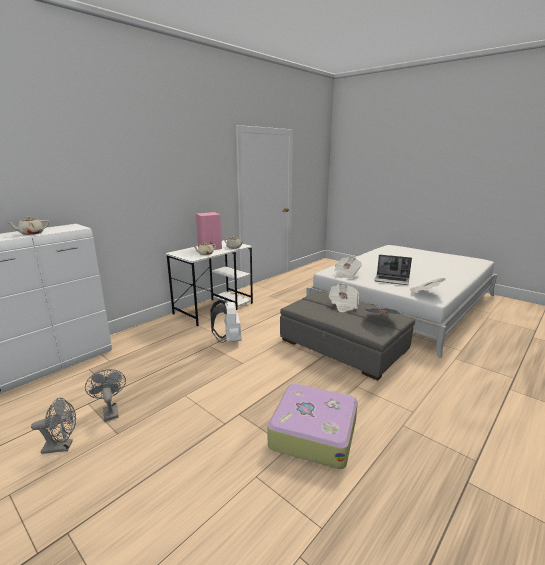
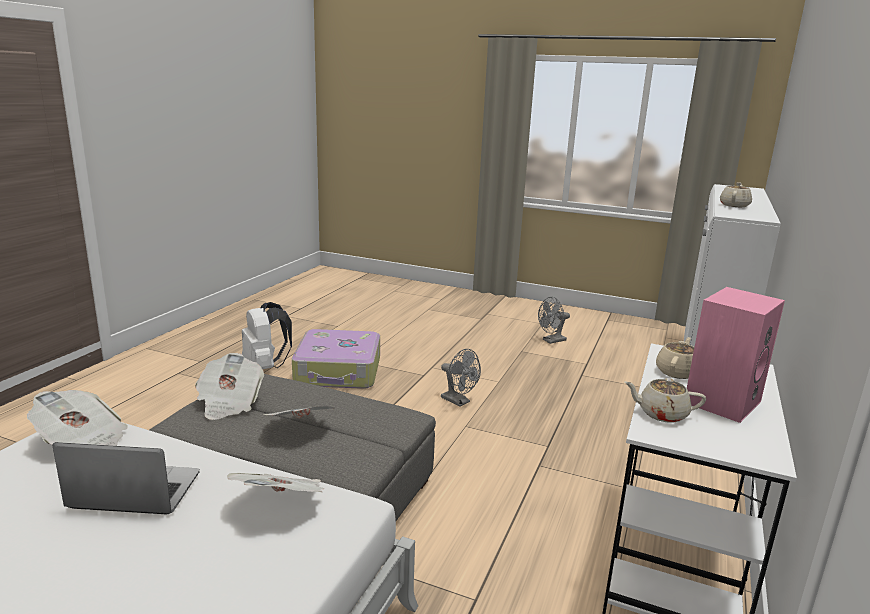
camera: 160 degrees right, 0 degrees up
grey fan [85,369,126,421] -> grey fan moved to [441,349,481,407]
white backpack [210,300,242,343] -> white backpack moved to [242,302,292,369]

